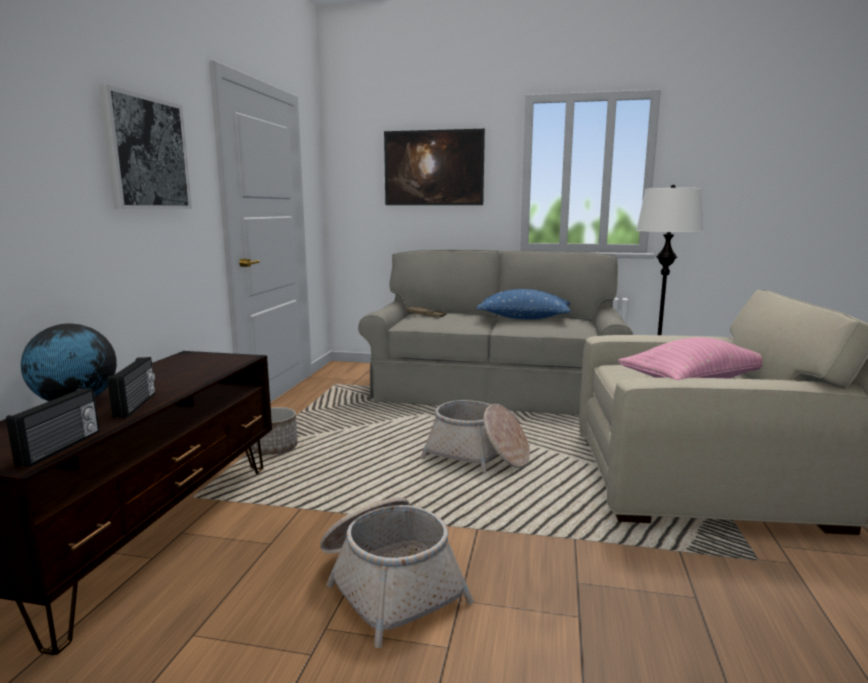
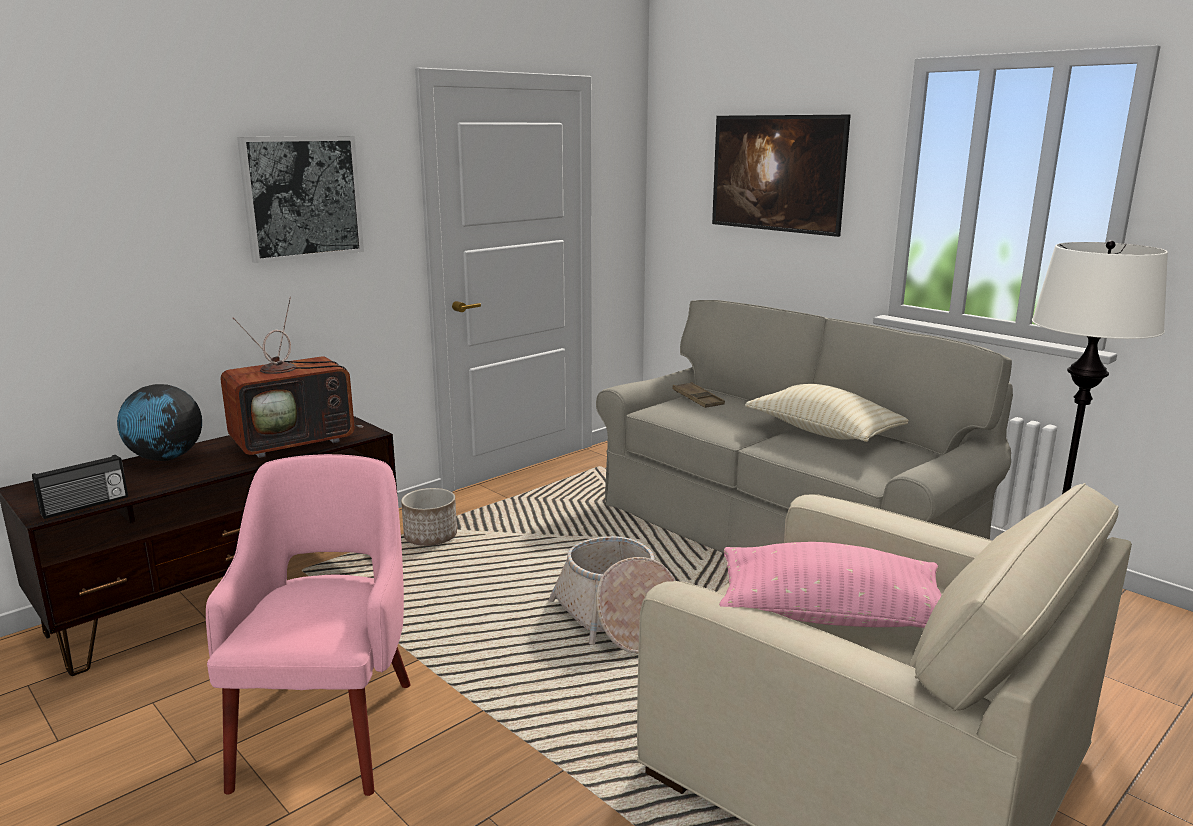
camera: 35 degrees right, 5 degrees up
radio [107,357,155,418] -> none
basket [320,497,474,648] -> pink armchair [206,454,411,796]
blue pillow [476,289,571,320] -> beige pillow [745,384,909,442]
none -> television [220,297,364,458]

